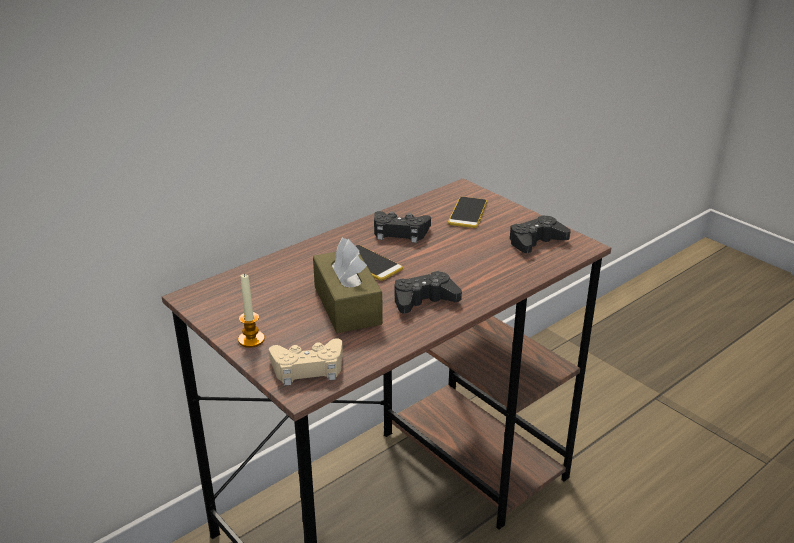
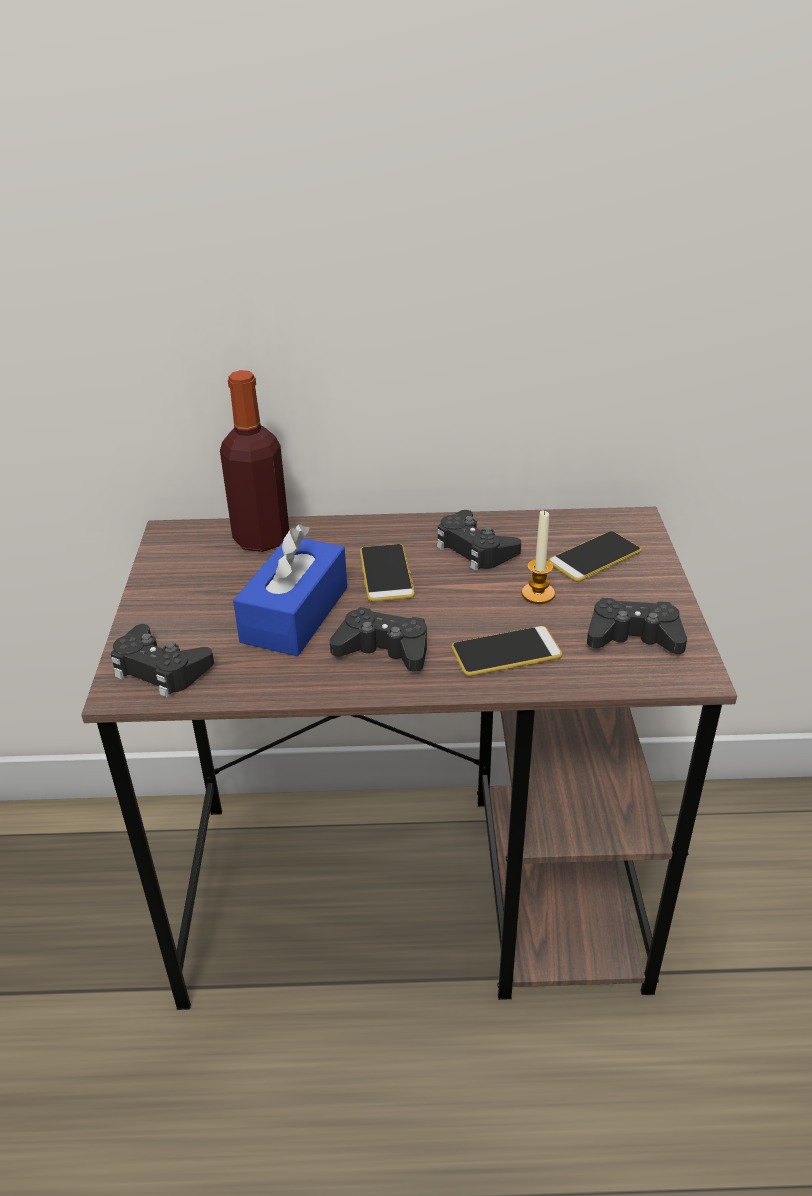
camera: 40 degrees right, 5 degrees up
candle [238,274,265,348] -> candle moved to [522,510,555,604]
beige game controller [269,338,343,386] -> black game controller [110,624,214,697]
brown tissue box [313,238,383,333] -> blue tissue box [233,524,347,656]
none -> bottle [220,370,289,552]
none -> phone [451,626,562,676]

